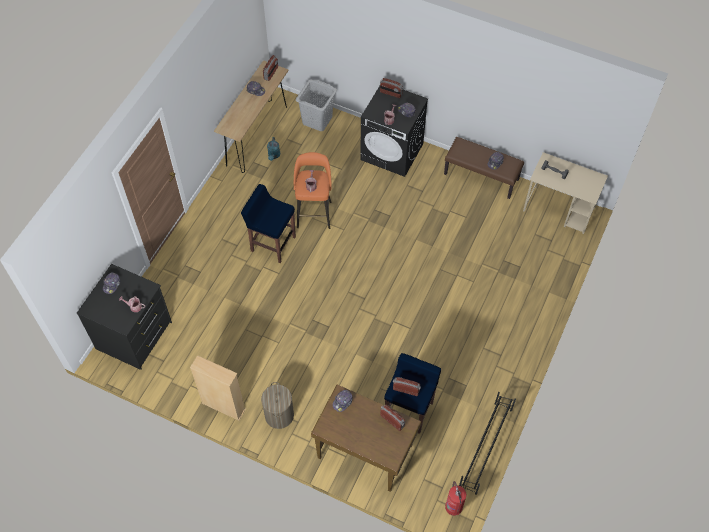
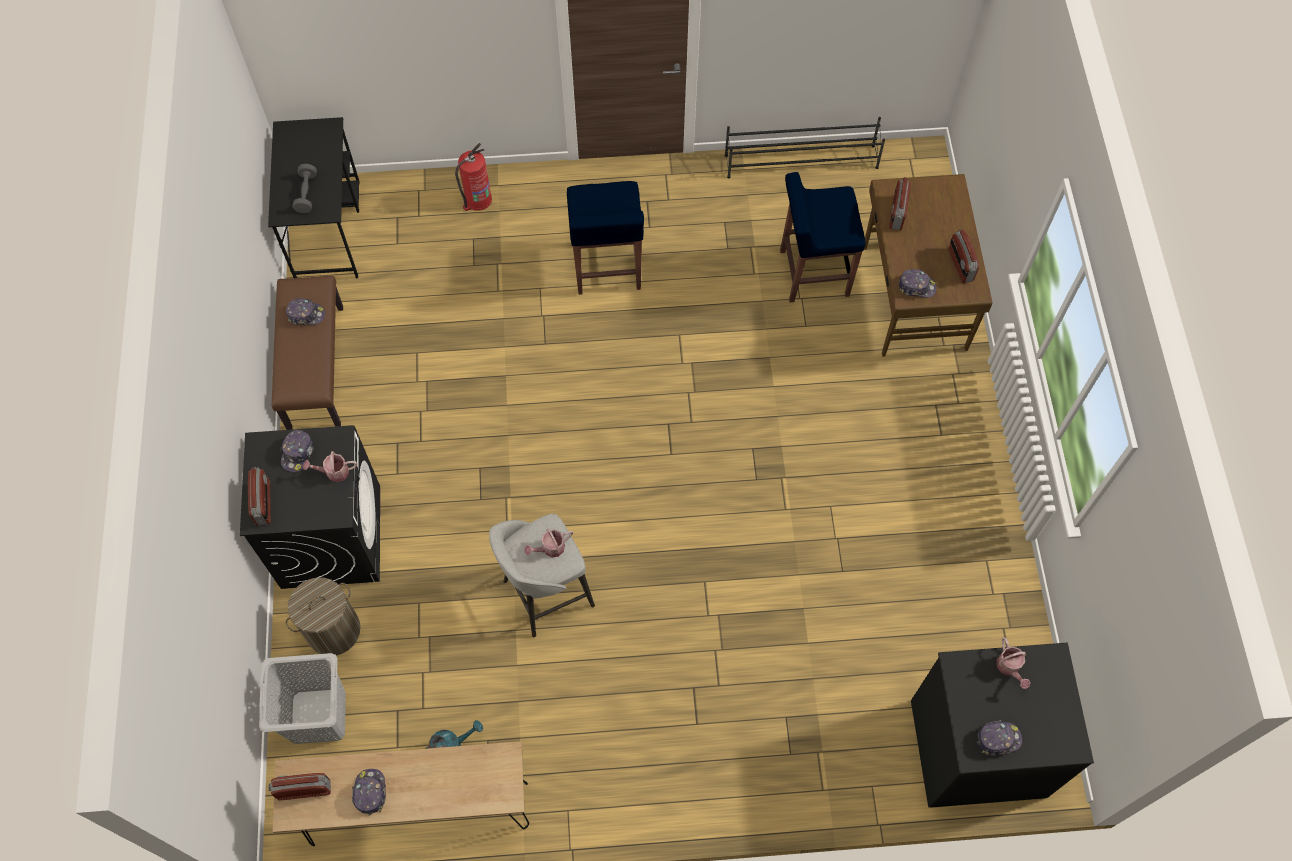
camera: 120 degrees left, 5 degrees up
beige bookcase [190,355,246,420] -> none
blue stool [241,184,296,263] -> blue stool moved to [567,181,644,295]
laundry basket [261,382,294,429] -> laundry basket moved to [285,577,360,655]
orange stool [294,152,331,229] -> grey stool [489,514,595,637]
radio [393,377,421,396] -> radio moved to [948,229,979,283]
fire extinguisher [445,481,467,516] -> fire extinguisher moved to [455,143,492,211]
beige desk [523,152,608,234] -> black desk [268,117,360,278]

